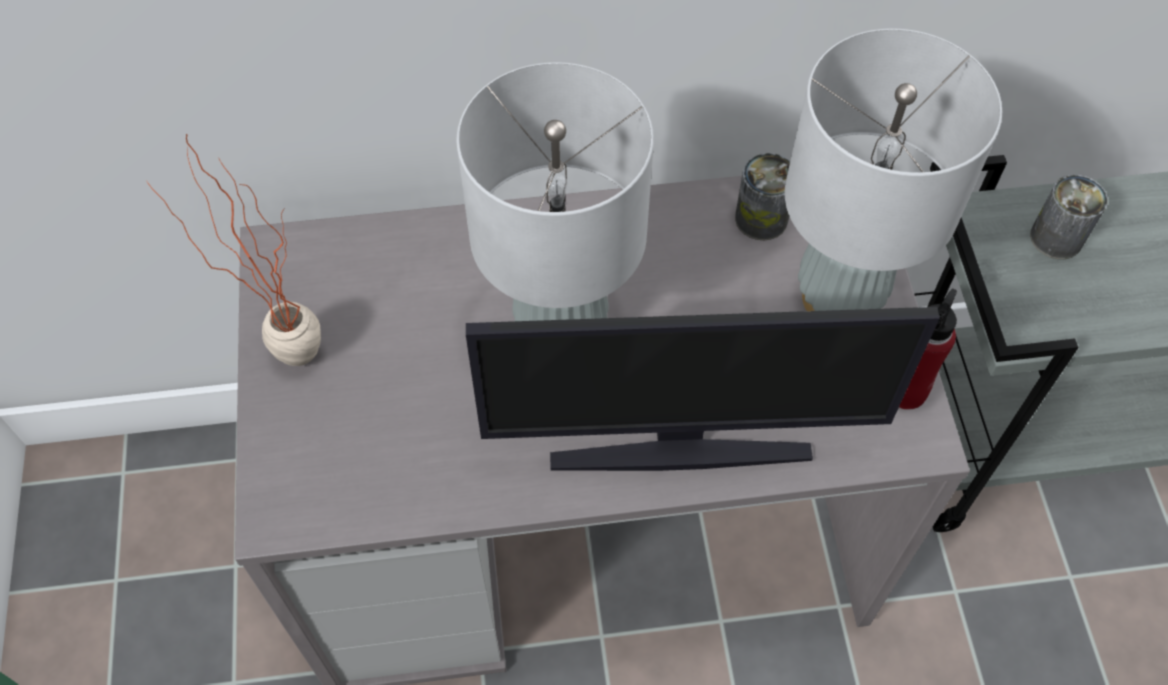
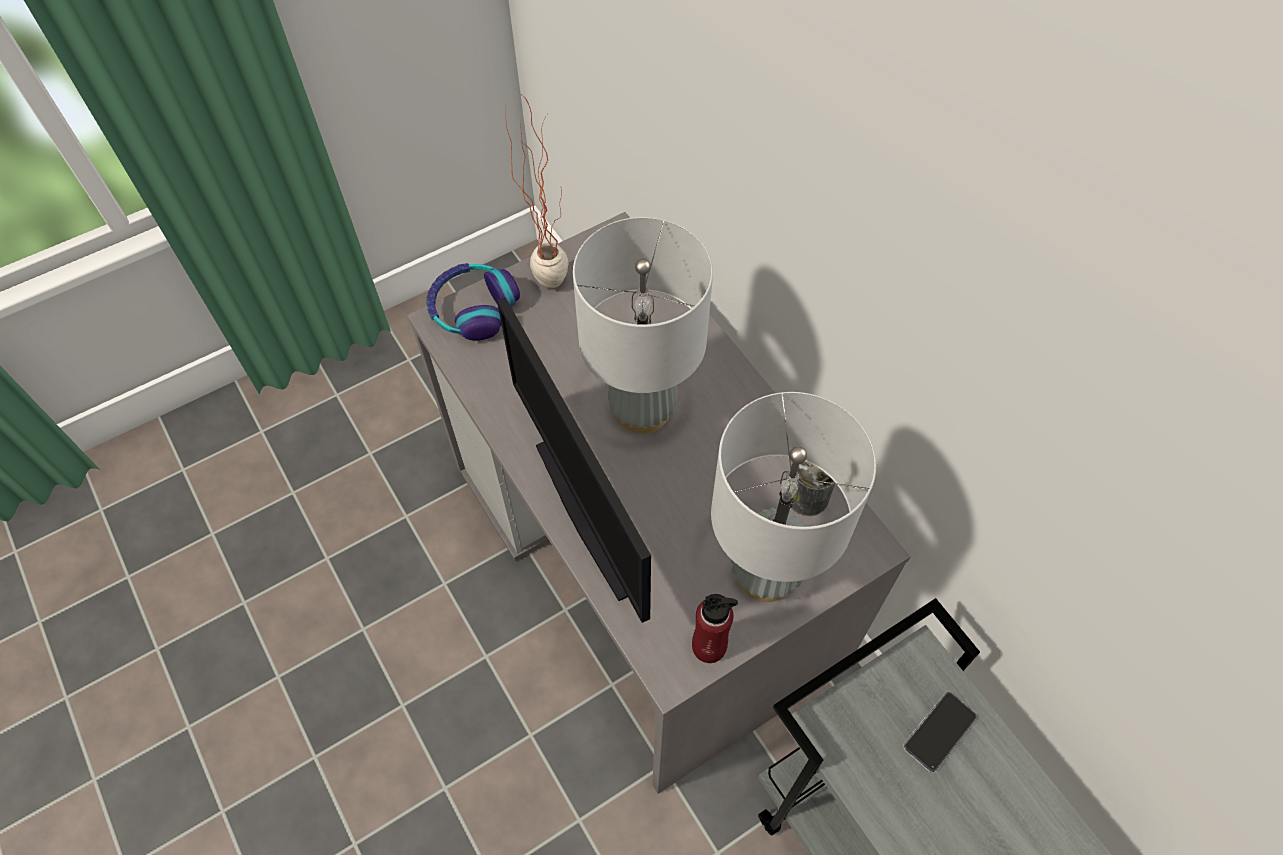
camera: 65 degrees right, 0 degrees up
can [1030,175,1108,259] -> phone [903,692,977,773]
none -> headphones [427,263,520,341]

